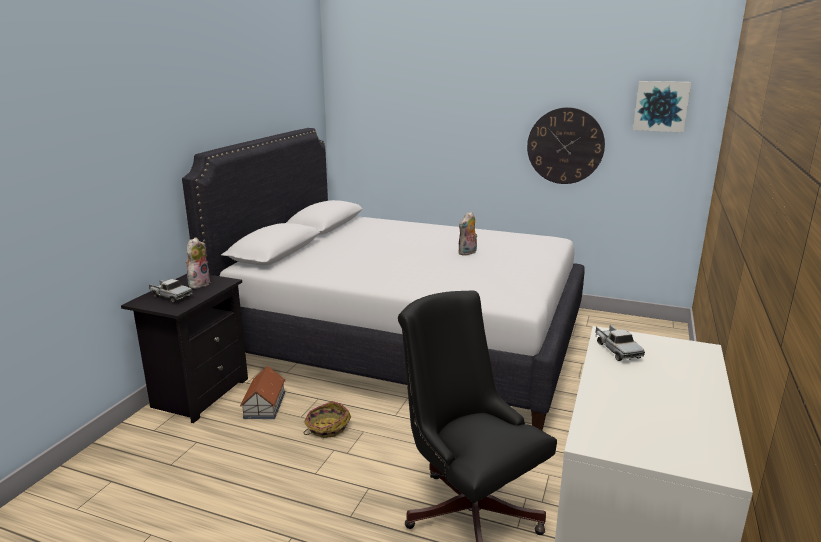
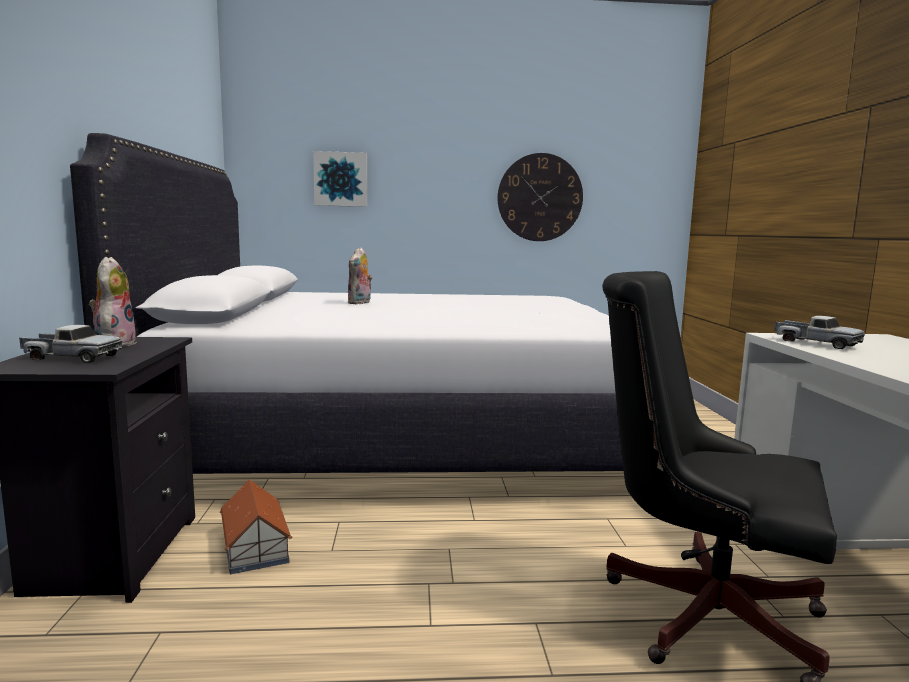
camera: 25 degrees left, 10 degrees down
basket [304,401,351,438] -> none
plush toy [458,212,477,256] -> plush toy moved to [348,247,372,304]
picture [633,81,691,132] -> picture moved to [313,151,367,207]

